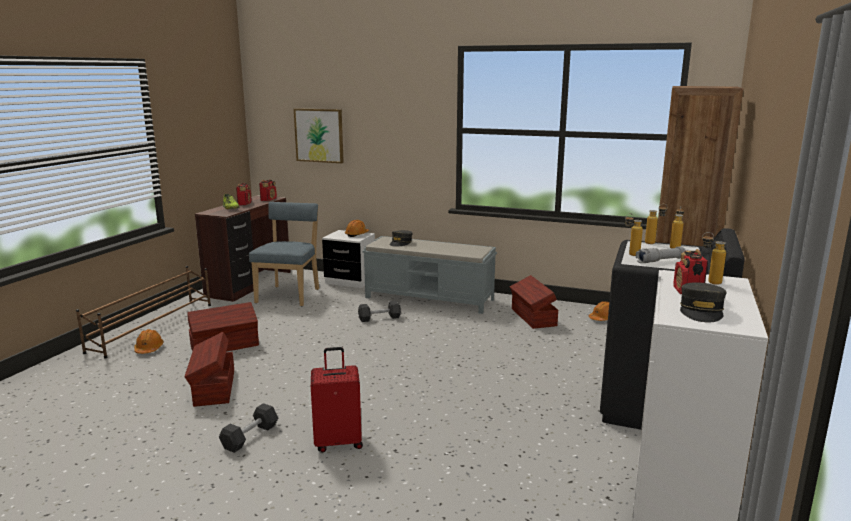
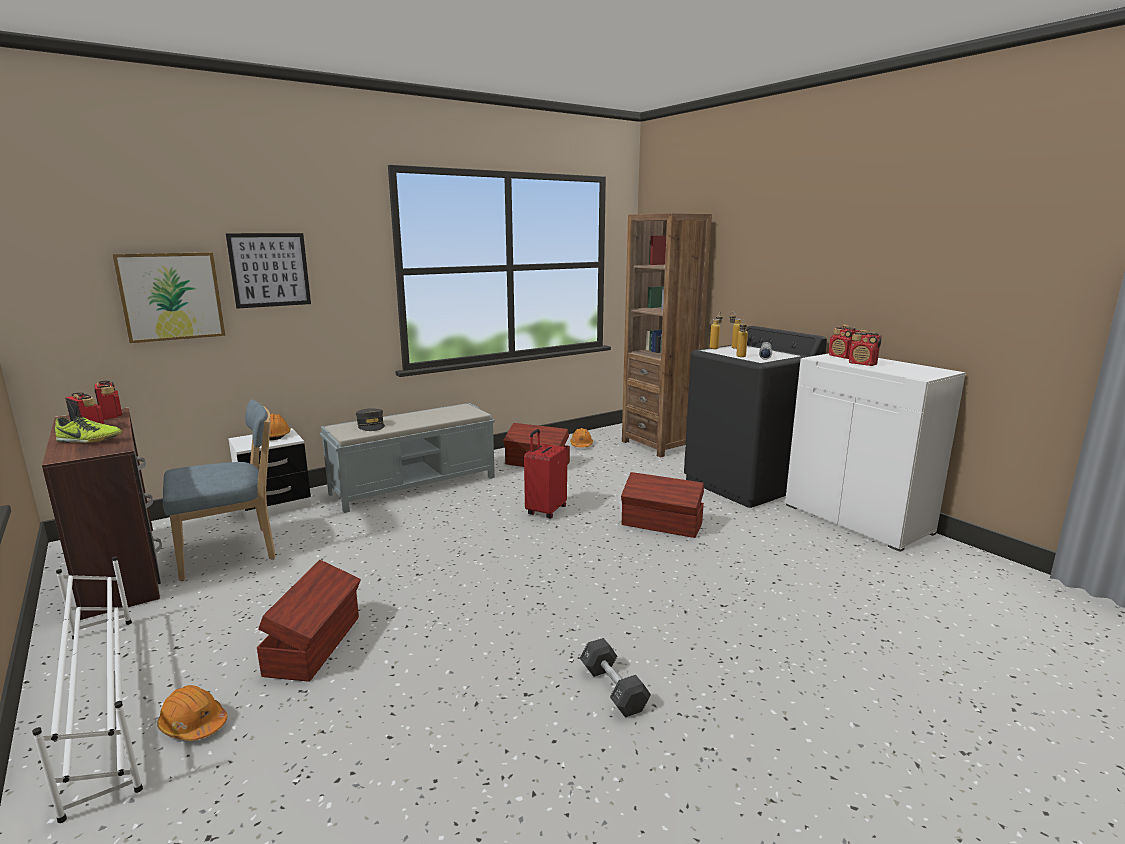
camera: 55 degrees left, 0 degrees up
brown shoe rack [76,266,211,359] -> white shoe rack [32,556,143,823]
brown storage box [185,332,234,407] -> brown storage box moved to [621,472,704,538]
blue chair [249,202,319,306] -> blue chair turned 105 degrees clockwise [163,399,276,581]
red suitcase [311,347,363,452] -> red suitcase moved to [524,429,567,519]
black dumbbell [358,301,401,322] -> none
grey cap [680,282,727,322] -> none
bottle [702,232,726,285] -> radio [829,325,860,359]
none -> picture [226,233,311,309]

